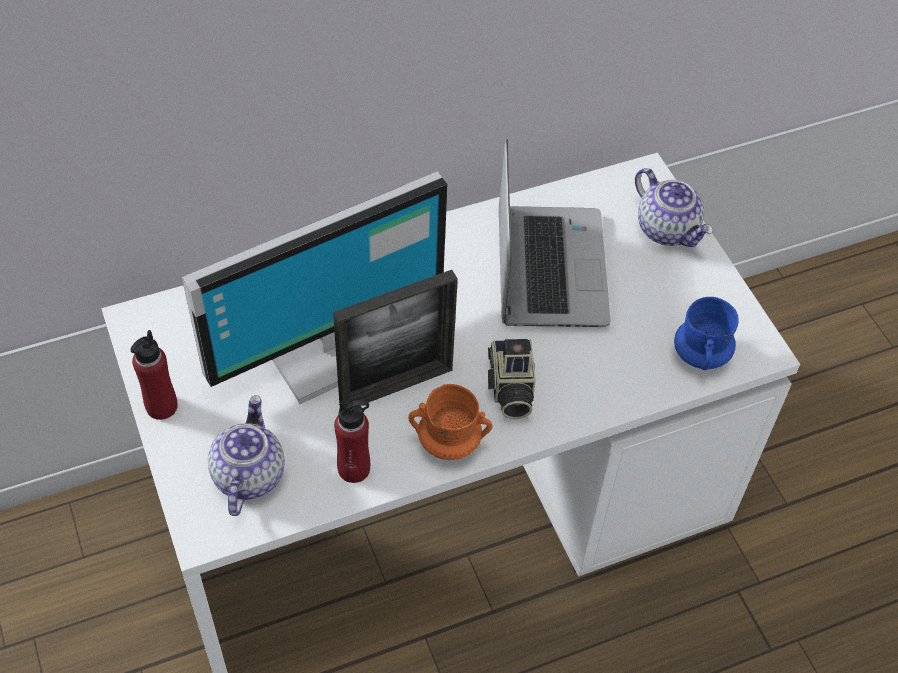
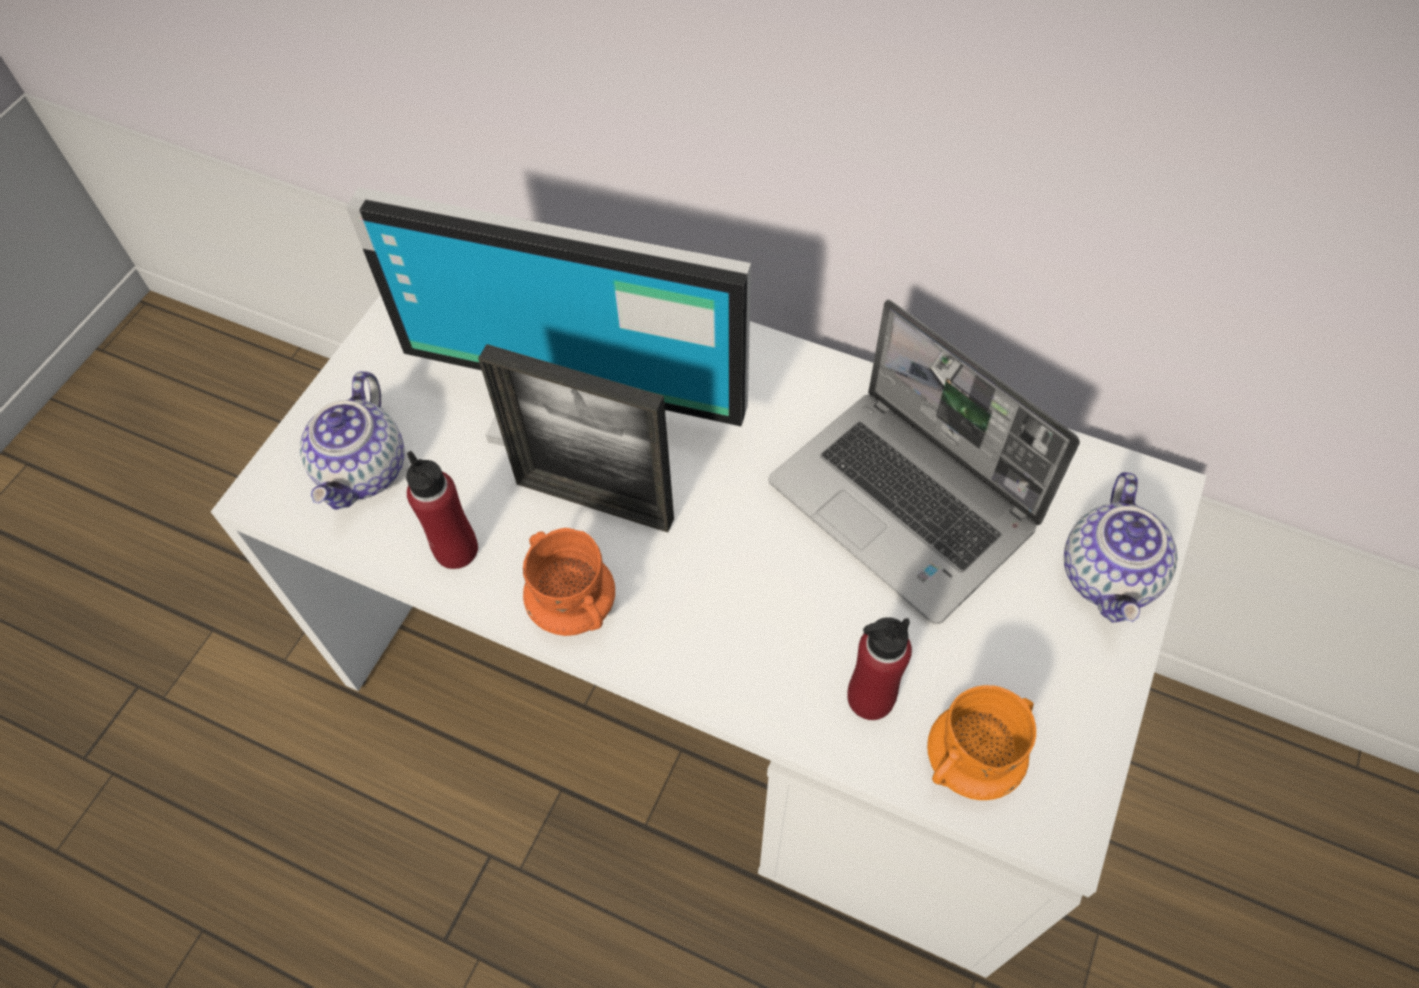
camera: 50 degrees right, 5 degrees up
red bottle [131,330,178,420] -> red bottle moved to [847,617,912,720]
teapot [208,395,284,516] -> teapot turned 135 degrees clockwise [300,371,405,510]
camera [488,339,536,419] -> none
laptop [499,139,611,327] -> laptop turned 90 degrees clockwise [768,299,1080,624]
blue mug [674,297,739,370] -> orange mug [927,685,1036,800]

